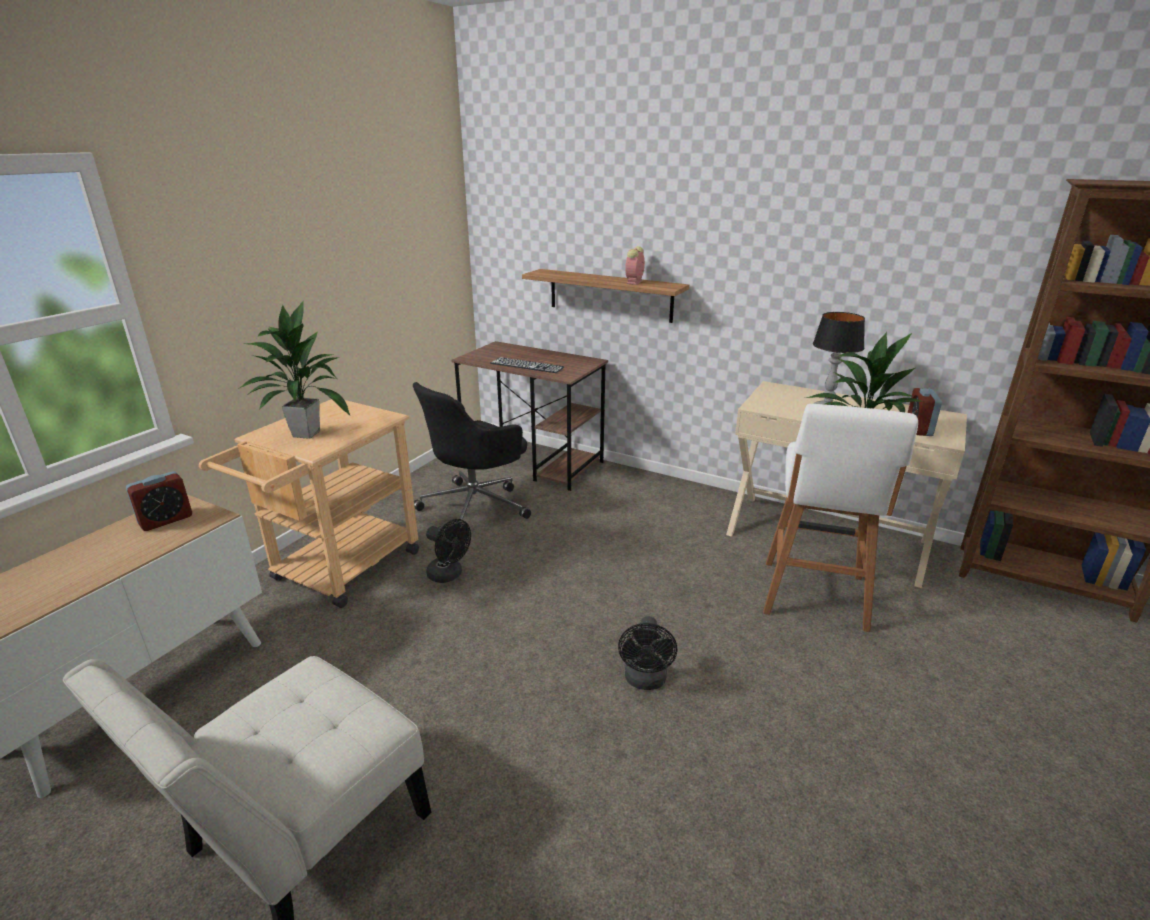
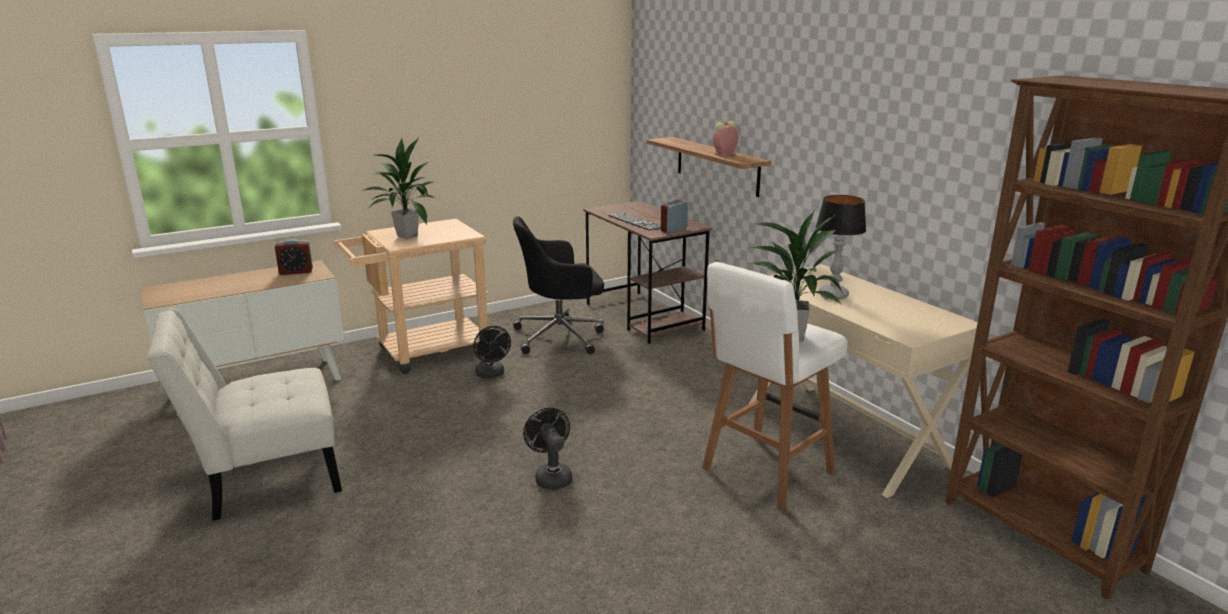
camera: 30 degrees right, 5 degrees down
black fan [618,616,677,690] -> black fan turned 120 degrees clockwise [523,408,572,490]
alarm clock [908,388,942,436] -> alarm clock moved to [661,199,688,233]

